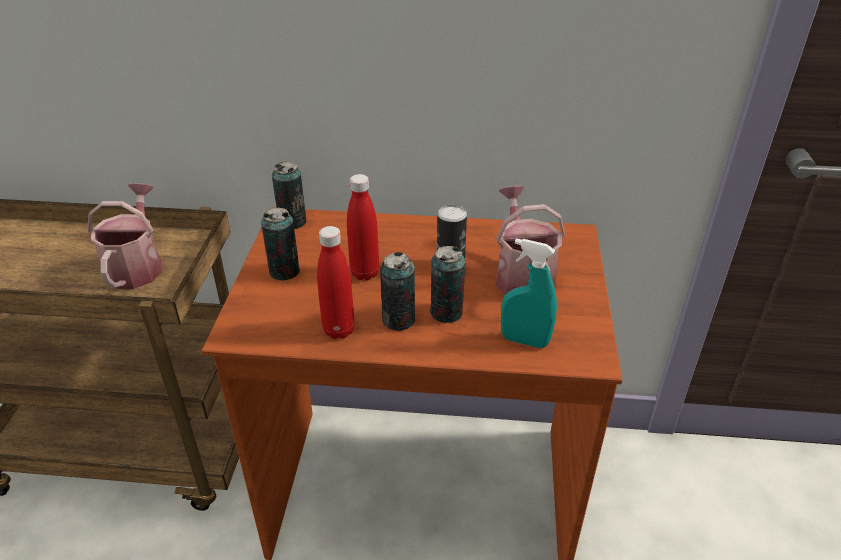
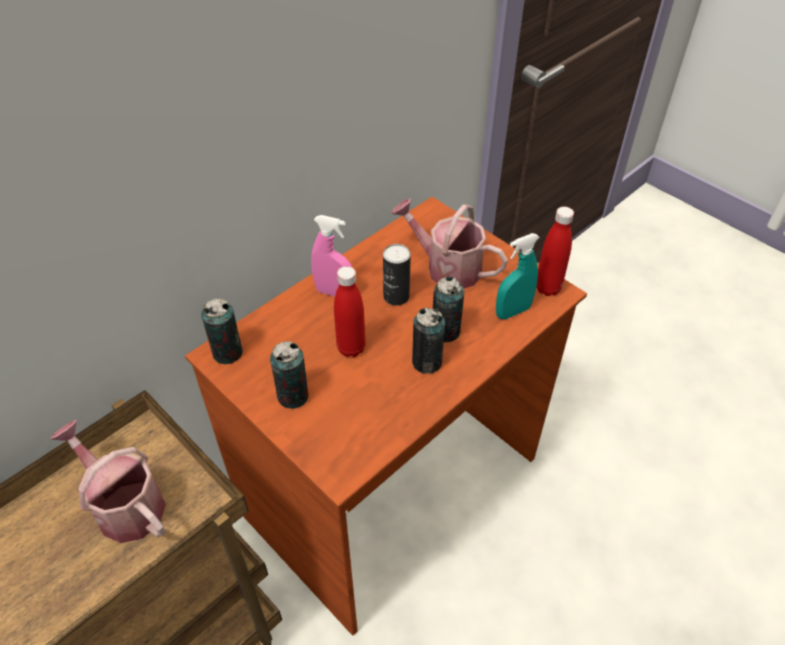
camera: 50 degrees left, 10 degrees up
red bottle [317,226,355,339] -> red bottle moved to [537,207,574,296]
none -> pink spray bottle [311,215,353,297]

